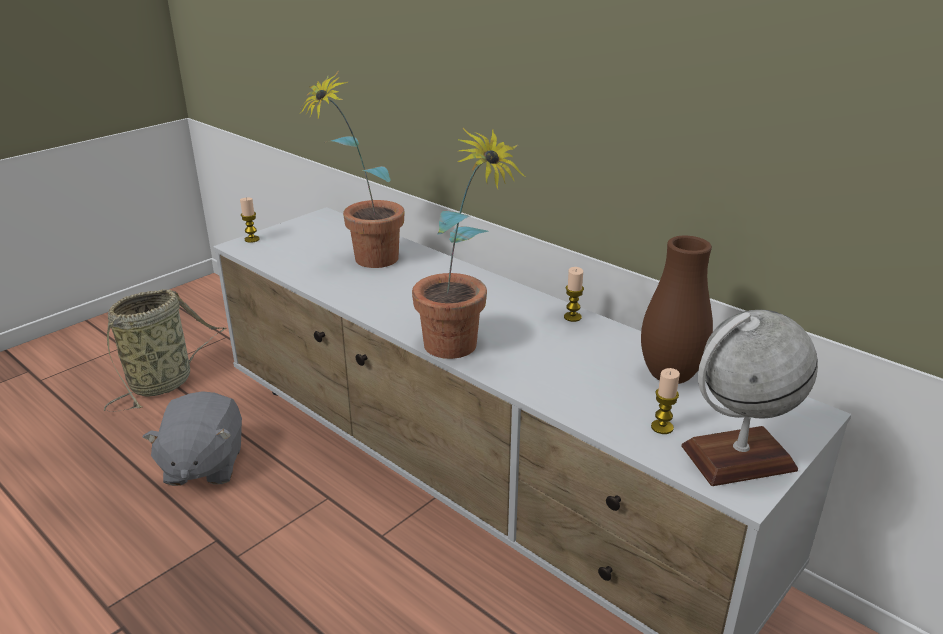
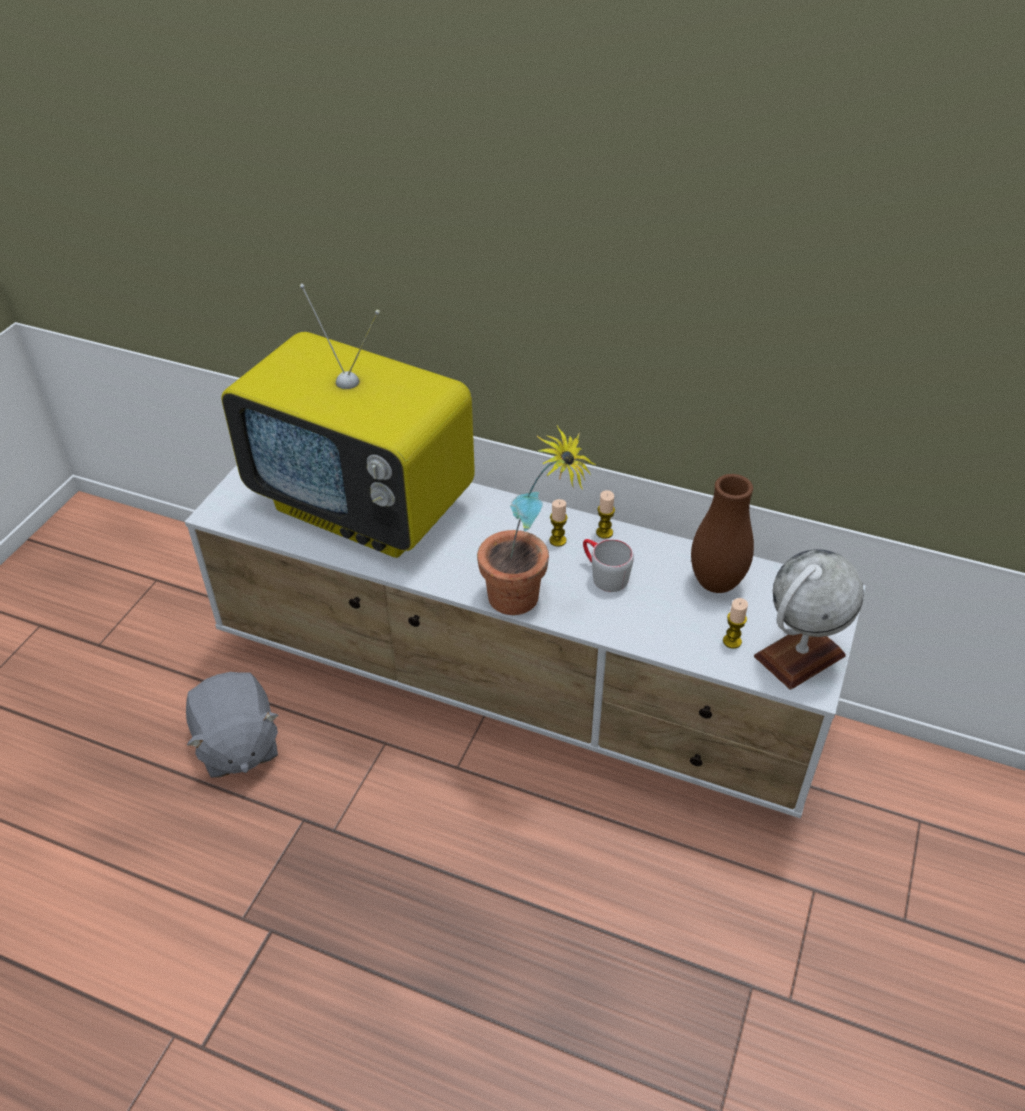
camera: 20 degrees left, 15 degrees up
basket [104,289,227,412] -> none
candle [240,198,259,243] -> candle moved to [549,499,568,547]
potted plant [298,72,405,268] -> television [222,284,475,558]
none -> grey mug [583,539,634,592]

